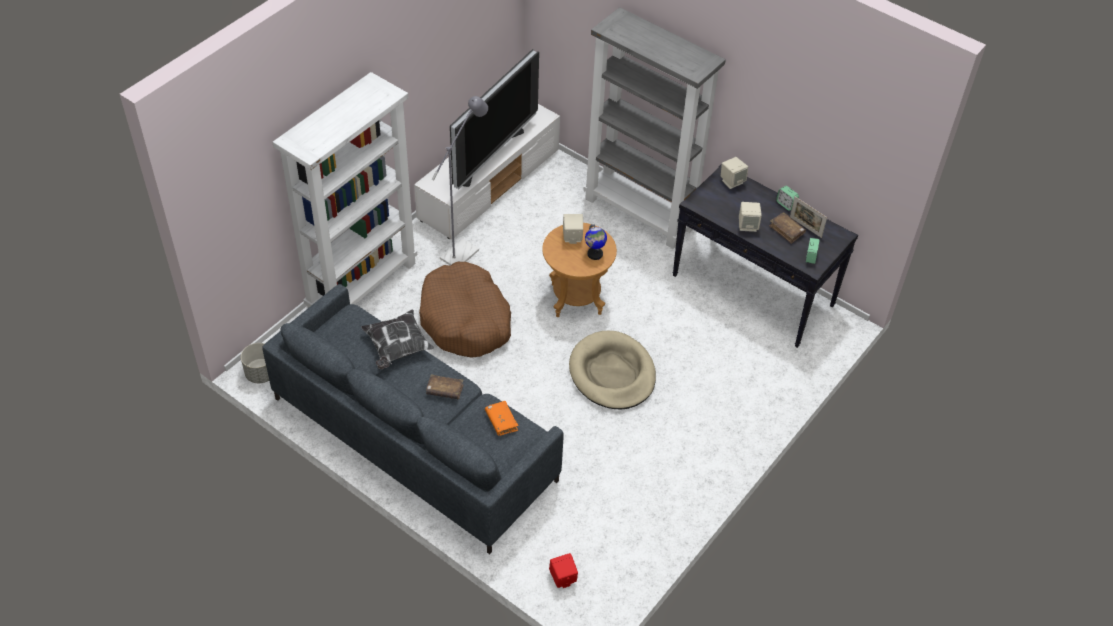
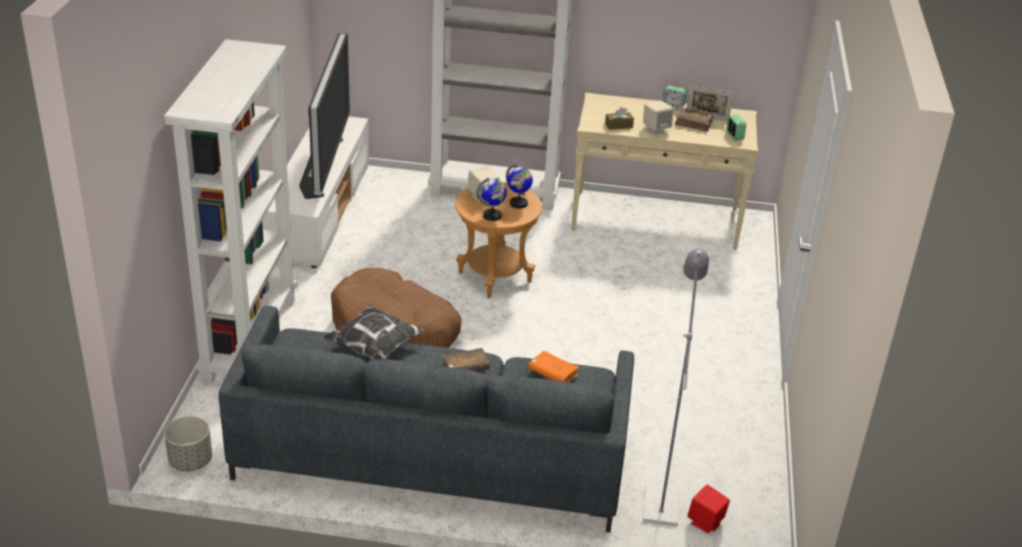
camera: 30 degrees left, 15 degrees down
grey floor lamp [432,96,488,266] -> grey floor lamp moved to [643,249,709,526]
beige dog bed [569,331,656,409] -> none
black console table [672,164,858,348] -> beige console table [571,92,758,250]
beige speaker [721,157,748,189] -> none
none -> globe [477,178,507,221]
none -> brown tissue box [605,107,634,130]

